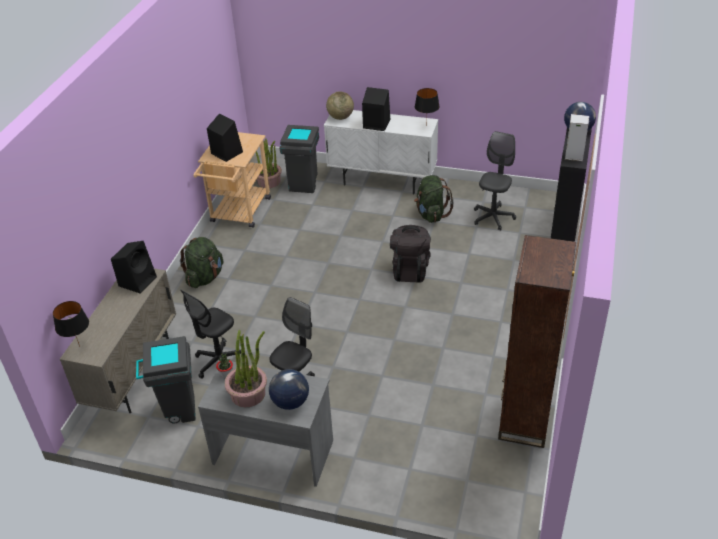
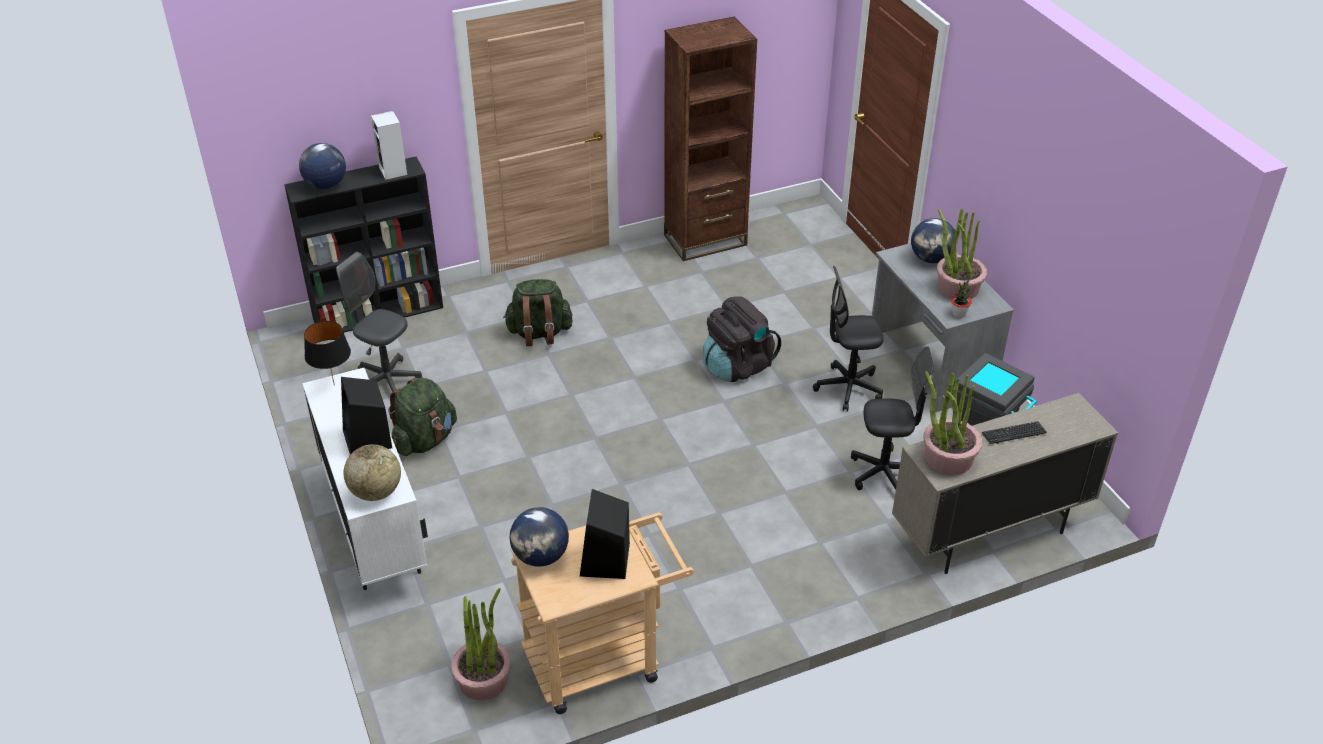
camera: 130 degrees left, 0 degrees up
black table lamp [53,301,89,347] -> none
black speaker [111,241,157,294] -> potted plant [923,371,982,475]
green backpack [180,237,224,288] -> green backpack moved to [503,279,572,346]
grey trash can [279,125,319,193] -> none
black backpack [390,225,431,283] -> black backpack moved to [703,296,781,382]
grey office chair [474,131,516,231] -> grey office chair turned 45 degrees clockwise [336,252,422,396]
none -> globe [510,507,569,567]
none -> keyboard [982,421,1047,444]

